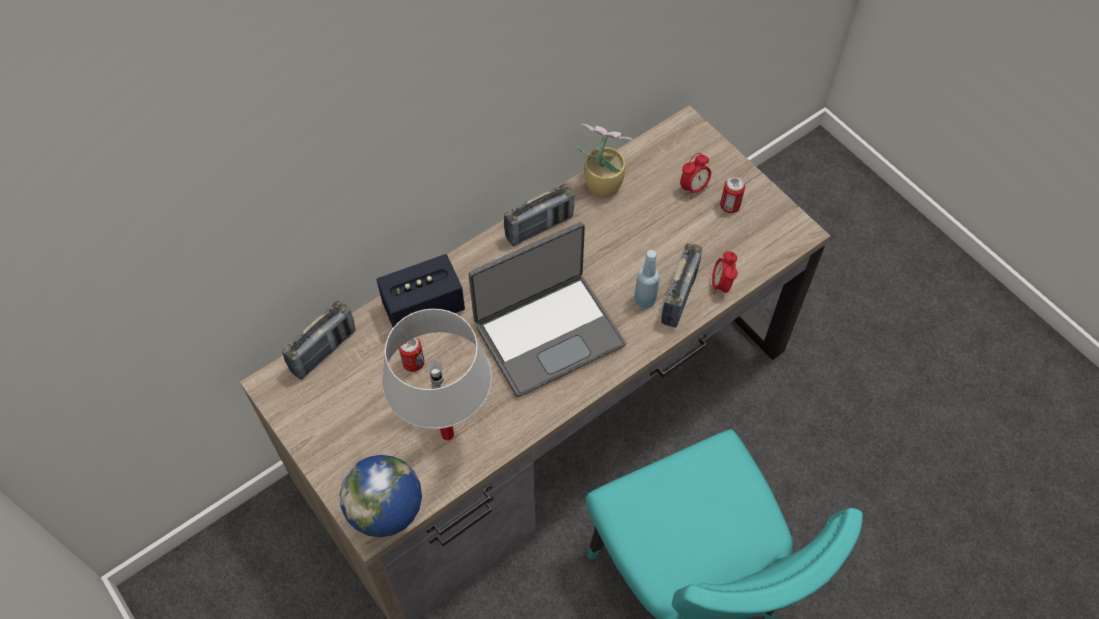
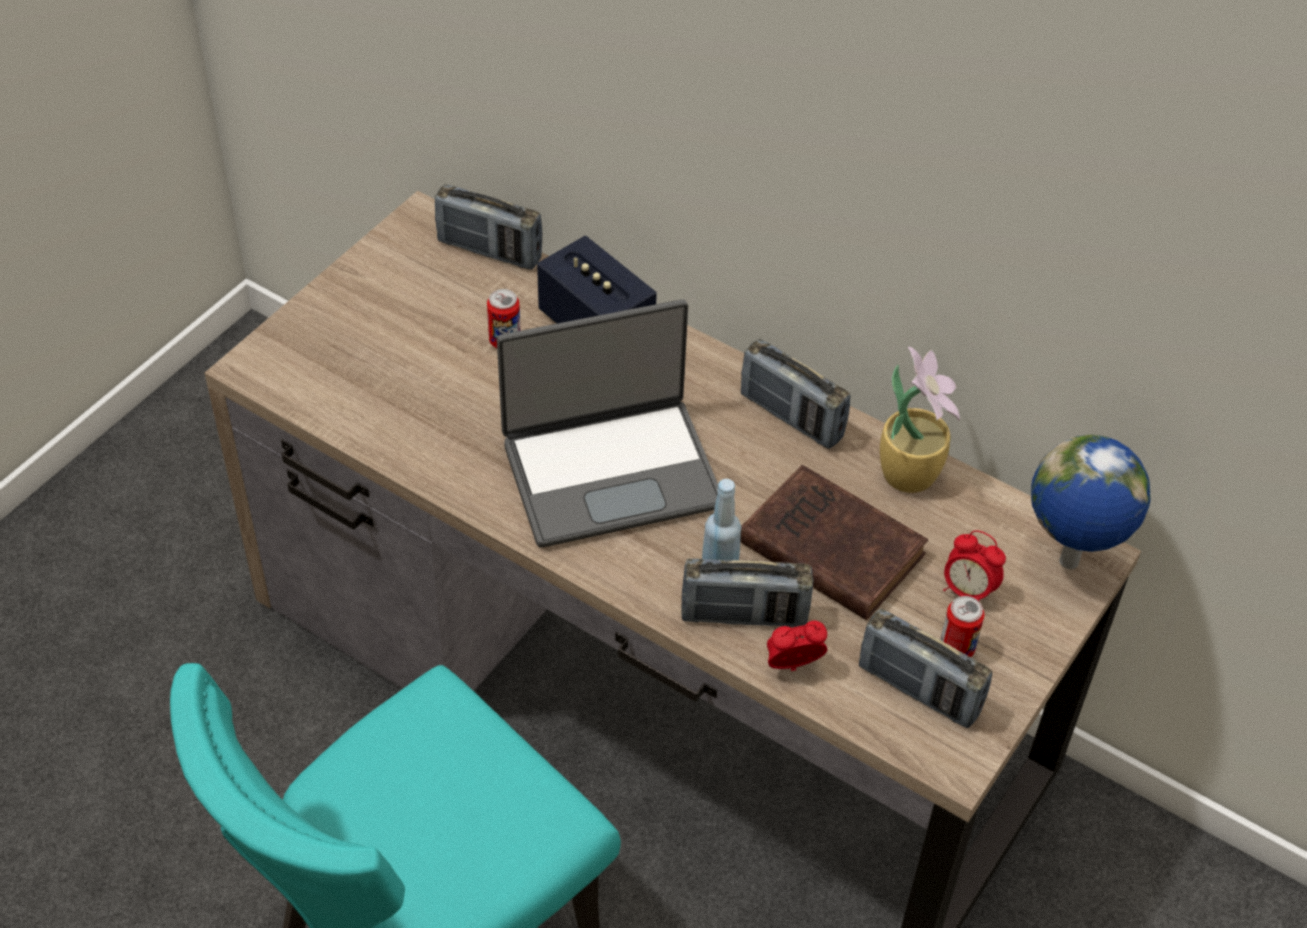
camera: 70 degrees right, 10 degrees down
globe [340,455,422,537] -> globe moved to [1031,435,1151,569]
white table lamp [382,309,492,440] -> none
laptop [468,222,626,397] -> laptop turned 60 degrees counterclockwise [497,299,718,548]
none -> brown book [740,465,928,620]
none -> radio [859,608,992,728]

